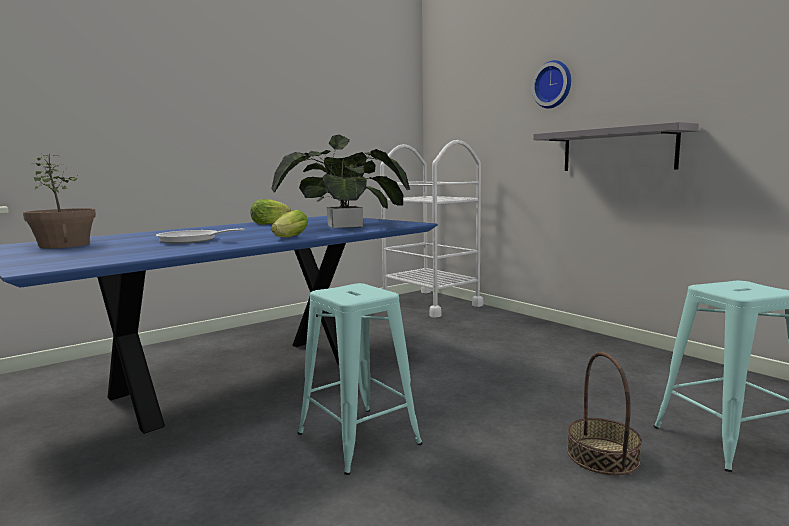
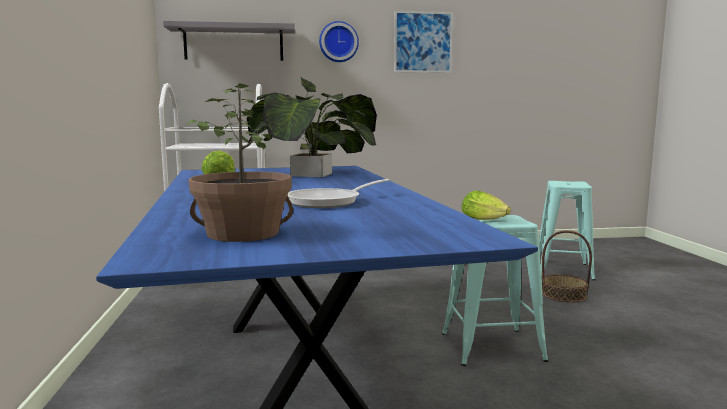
camera: 60 degrees left, 0 degrees up
lettuce [271,210,308,237] -> lettuce moved to [462,191,511,220]
grey shelf [533,122,699,171] -> grey shelf moved to [163,21,295,61]
none -> picture [394,11,453,73]

